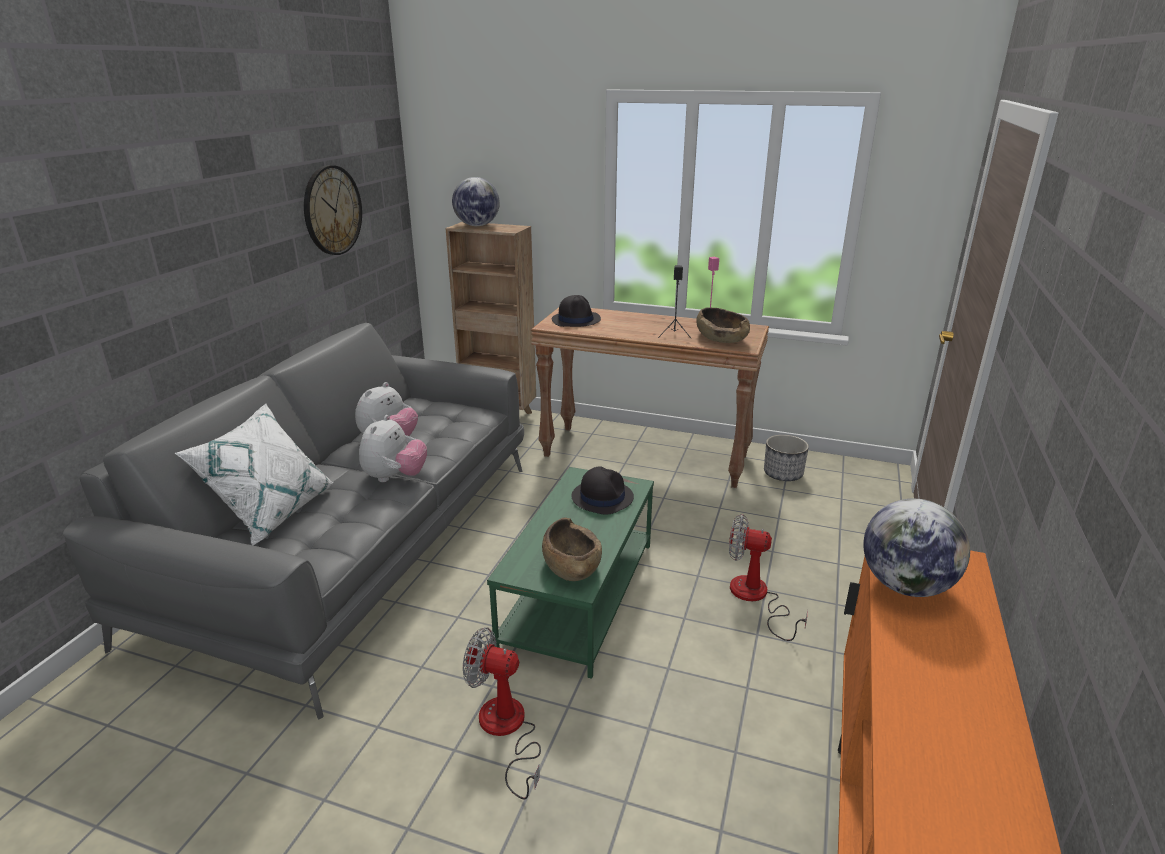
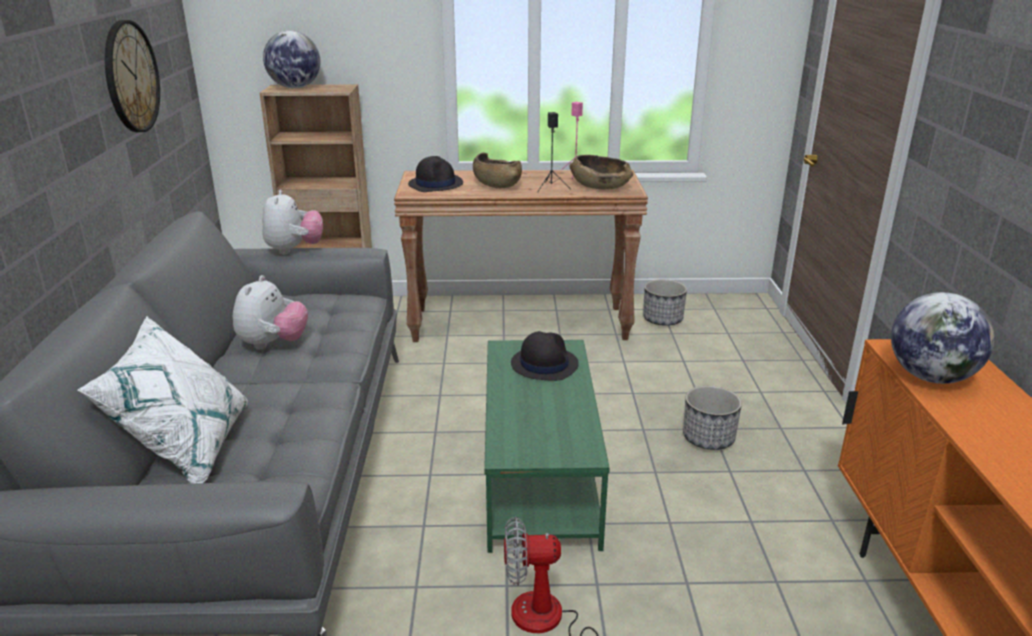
camera: 20 degrees left, 0 degrees up
plush toy [359,415,427,482] -> plush toy moved to [262,190,323,255]
brown bowl [542,517,602,581] -> brown bowl moved to [473,152,522,188]
fan [729,514,808,641] -> planter [683,386,742,450]

